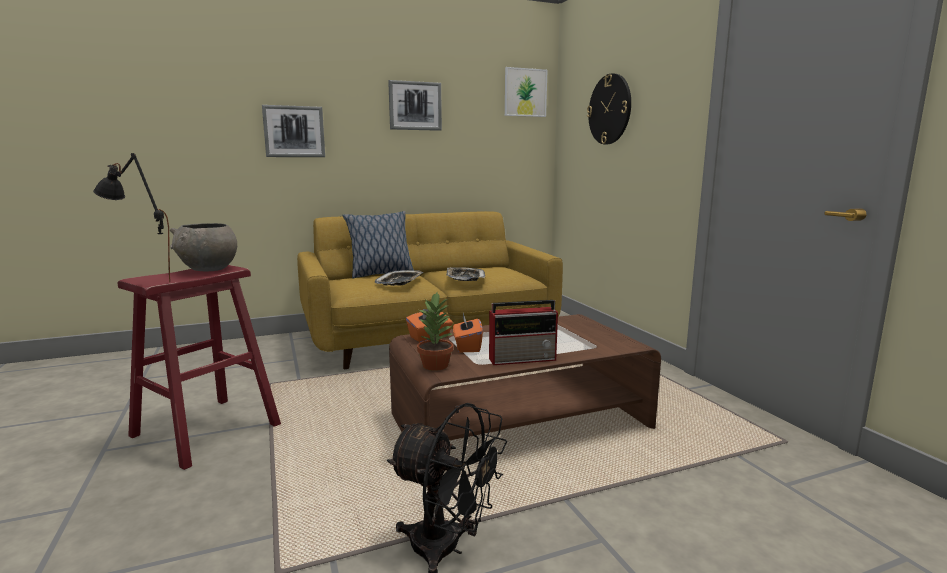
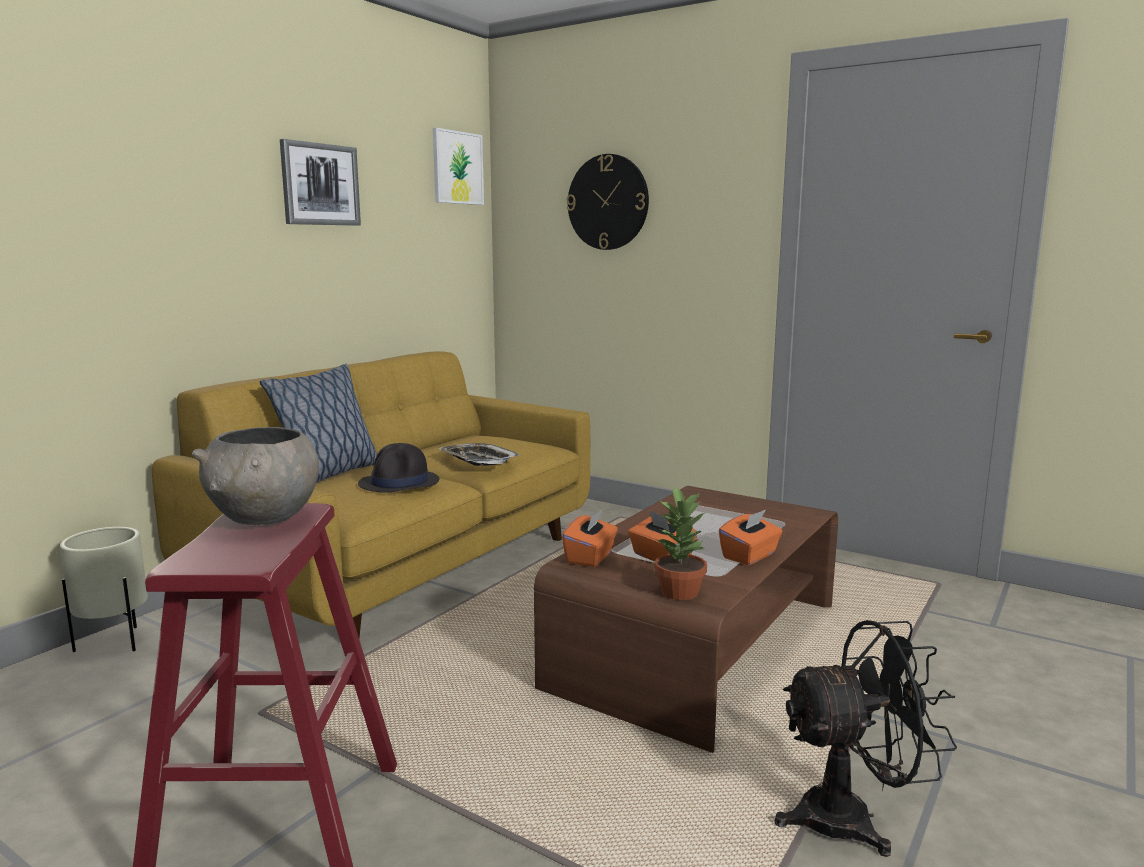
camera: 35 degrees left, 0 degrees up
black table lamp [93,153,170,282] -> none
picture [262,105,325,157] -> none
tray [375,270,423,286] -> black hat [358,443,439,493]
radio [489,300,558,365] -> orange tissue box [719,510,782,565]
none -> beige planter [60,527,148,652]

